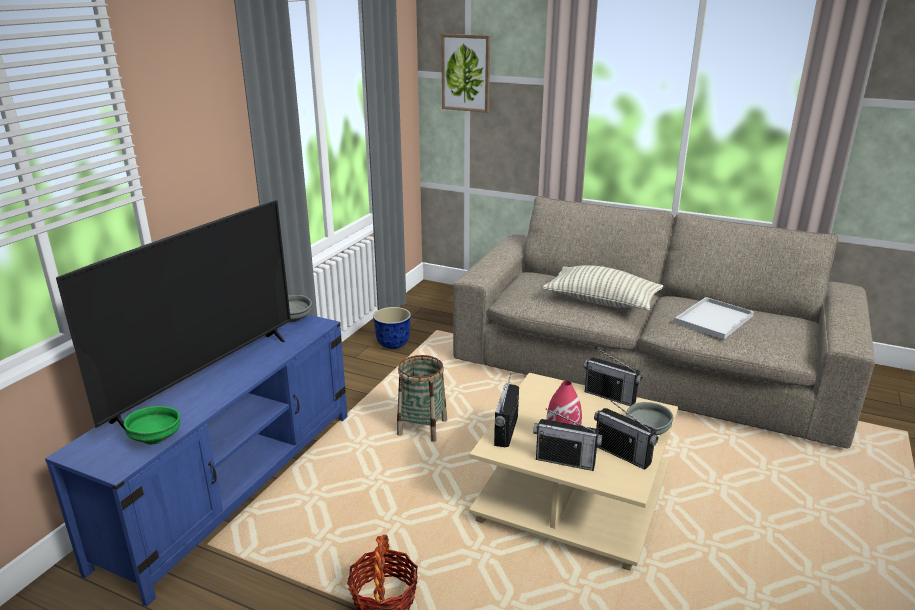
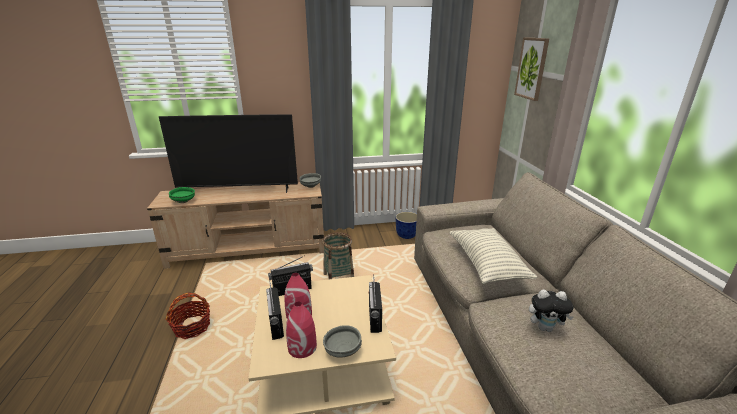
camera: 55 degrees right, 0 degrees up
blue tv stand [45,315,348,607] -> beige tv stand [147,182,324,269]
radio [594,398,658,470] -> red vase [286,302,317,358]
white tray [674,297,754,339] -> plush toy [529,290,574,332]

